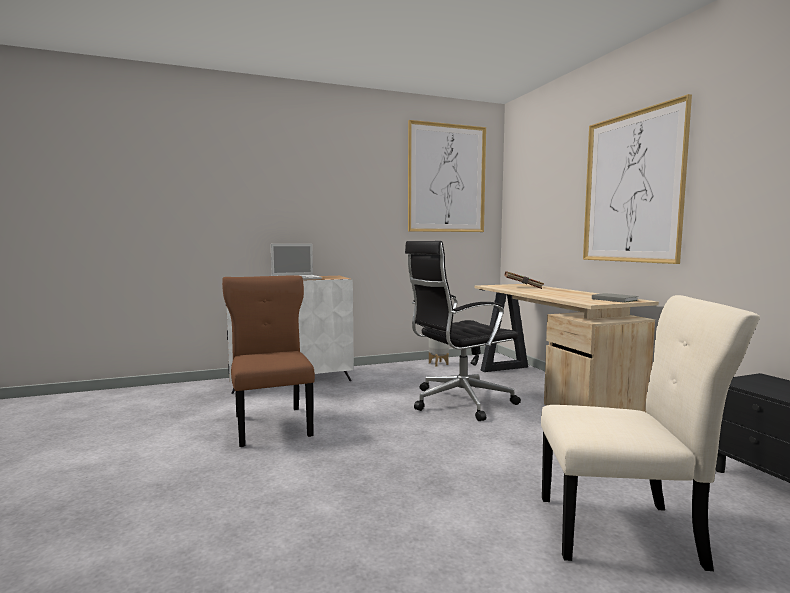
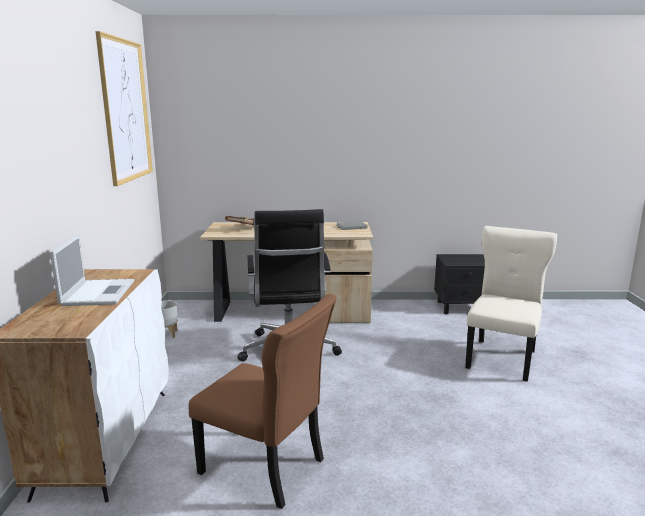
camera: 70 degrees left, 10 degrees up
brown chair [222,275,315,447] -> brown chair turned 150 degrees counterclockwise [189,294,337,509]
picture [583,94,692,264] -> none

